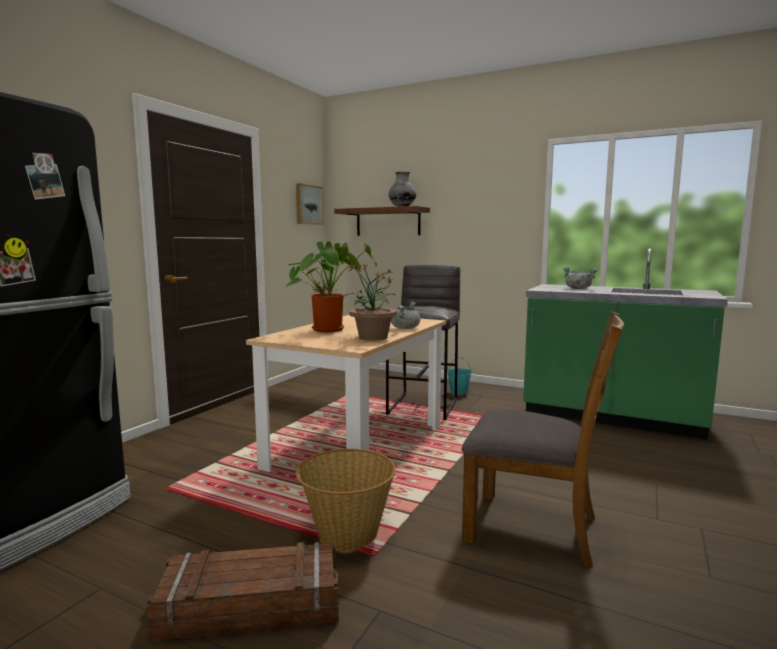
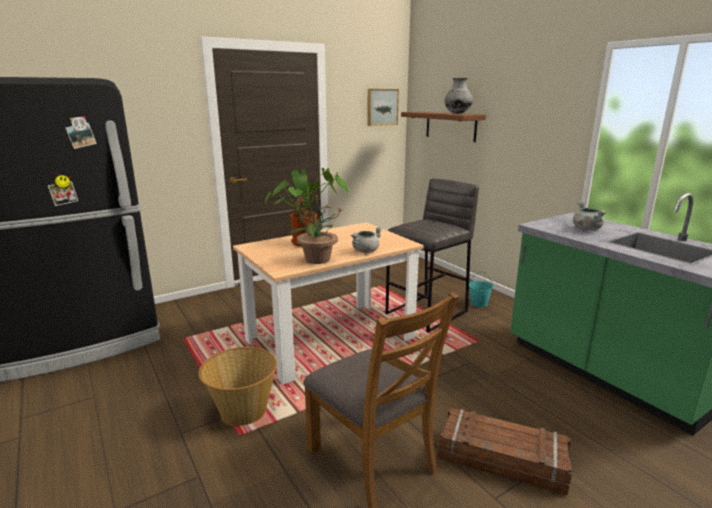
camera: 30 degrees right, 10 degrees up
crate [147,542,339,641] -> crate moved to [438,408,572,495]

